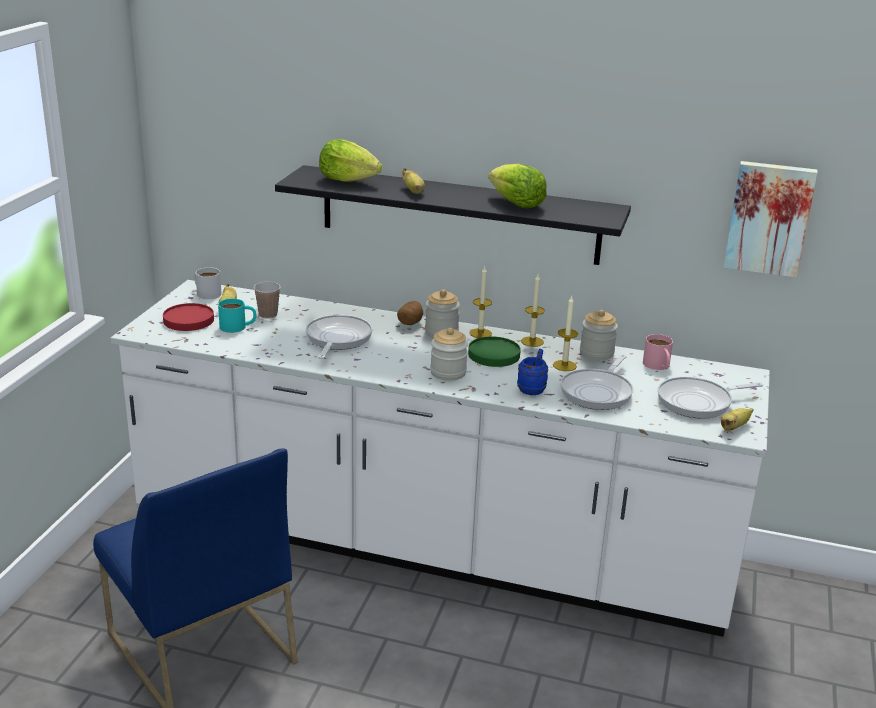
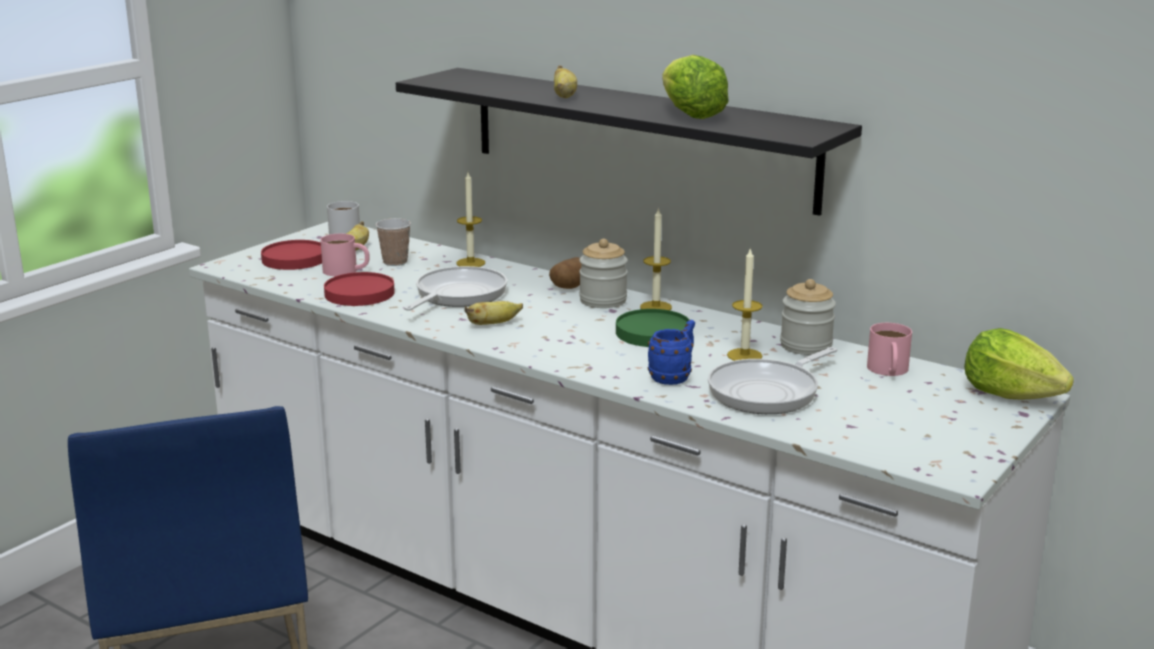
camera: 20 degrees right, 5 degrees down
turquoise mug [218,299,256,333] -> pink mug [320,234,370,276]
lettuce [319,139,382,182] -> lettuce moved to [964,328,1074,400]
jar [430,328,468,381] -> none
candle [521,275,545,347] -> candle moved to [456,172,485,267]
frying pan [658,377,763,419] -> none
banana [721,408,754,431] -> banana moved to [465,301,523,325]
picture [723,161,818,278] -> none
none -> red plate [324,272,395,306]

